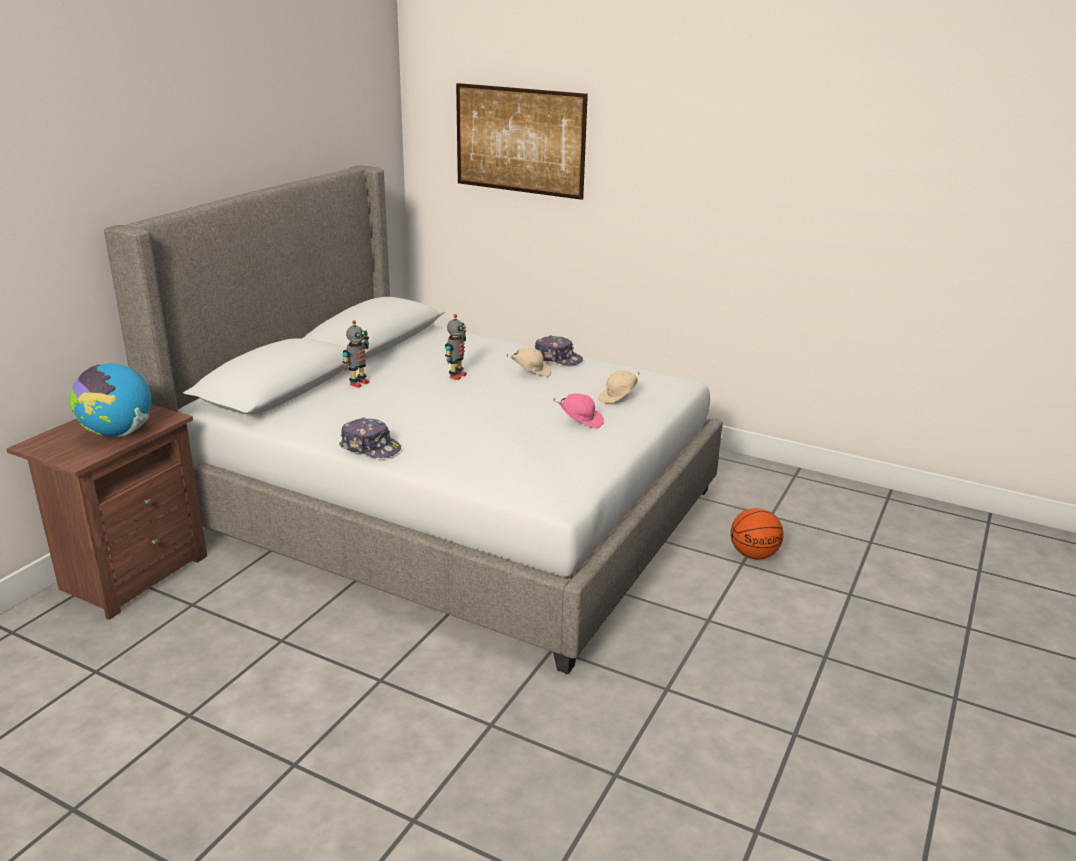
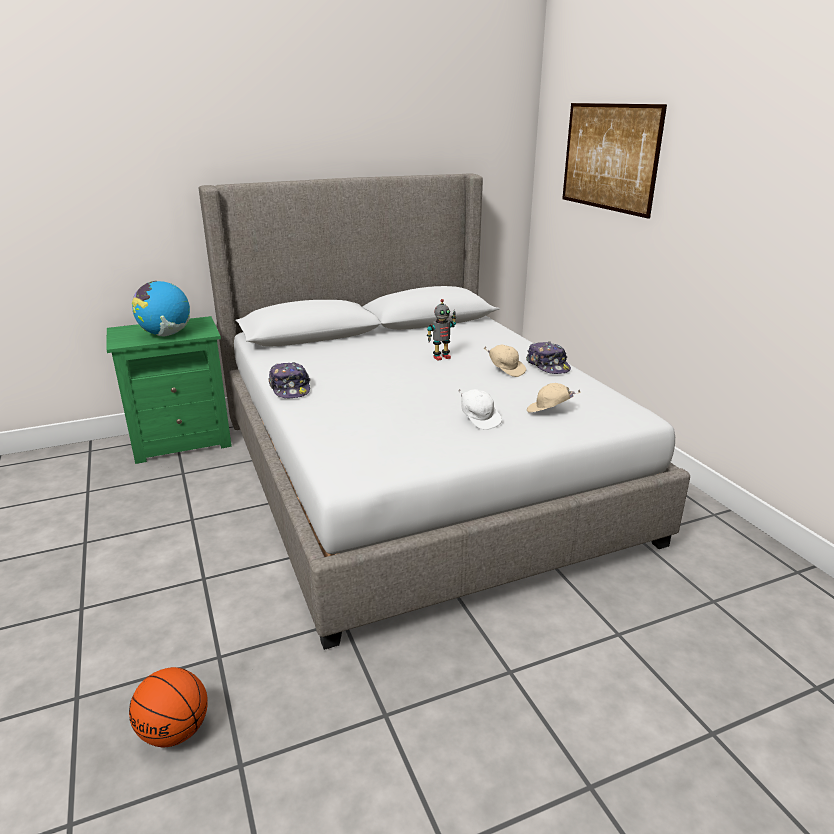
camera: 40 degrees right, 0 degrees up
brown nightstand [6,404,207,620] -> green nightstand [106,316,232,464]
toy robot [342,320,369,388] -> none
pink cap [553,394,604,429] -> white cap [458,389,502,430]
basketball [730,508,784,559] -> basketball moved to [129,667,208,747]

